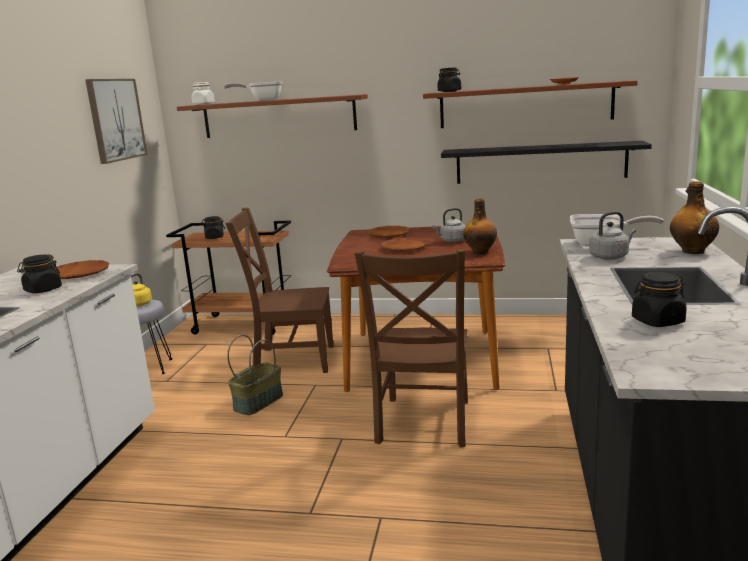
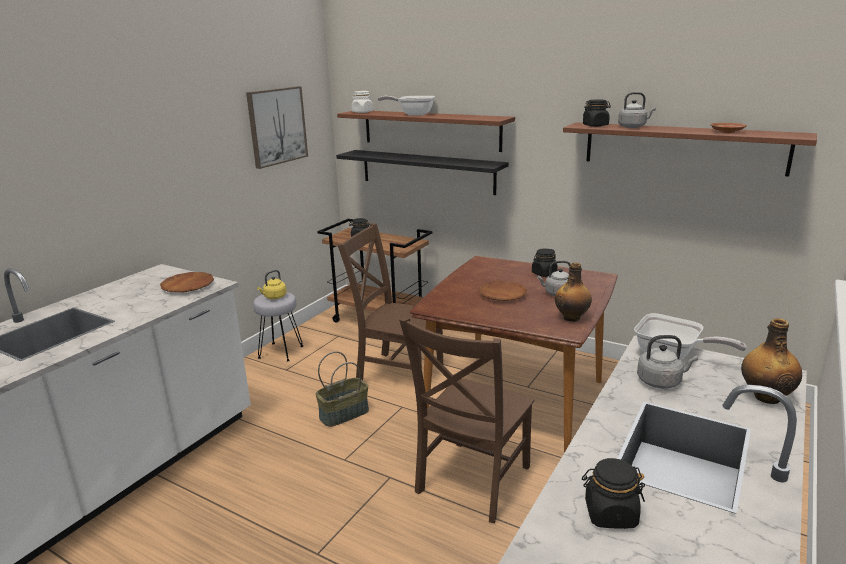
camera: 20 degrees right, 5 degrees up
black jar [17,254,62,293] -> black jar moved to [532,248,558,277]
brown plate [368,226,411,237] -> none
black shelf [441,141,652,184] -> black shelf moved to [336,150,509,195]
none -> grey kettle [618,92,656,128]

